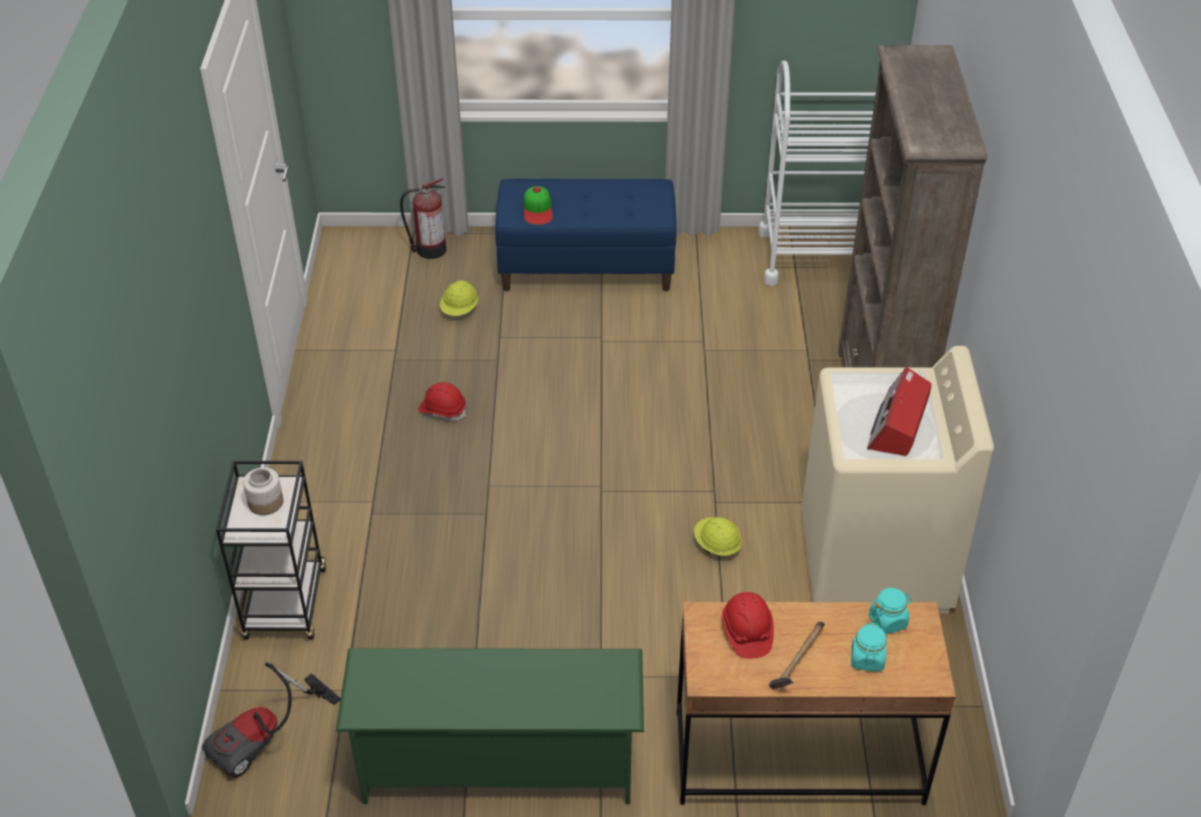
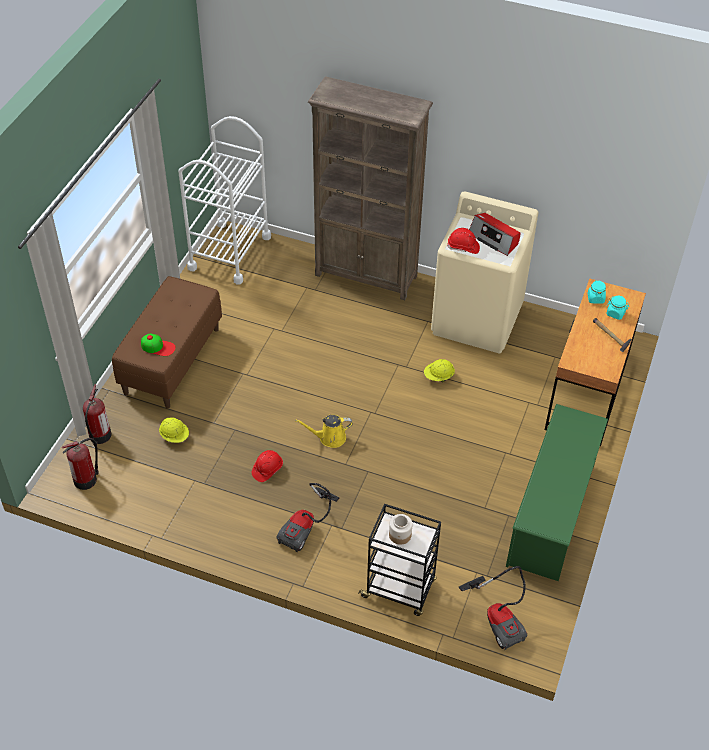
camera: 70 degrees left, 5 degrees up
blue bench [495,179,677,291] -> brown bench [112,276,222,409]
red hard hat [722,592,774,659] -> red hard hat moved to [447,228,480,254]
none -> fire extinguisher [62,438,99,490]
none -> vacuum cleaner [276,483,339,553]
none -> yellow watering can [295,414,353,448]

